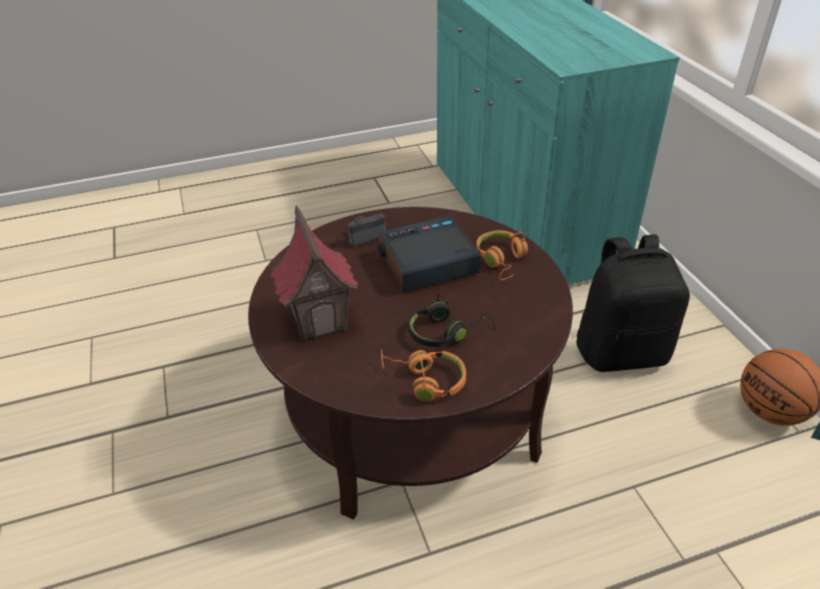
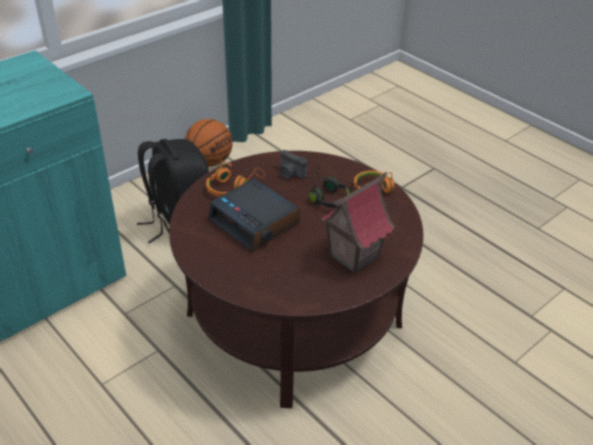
camera: 115 degrees left, 0 degrees up
camera [348,213,386,247] -> camera moved to [279,150,307,179]

